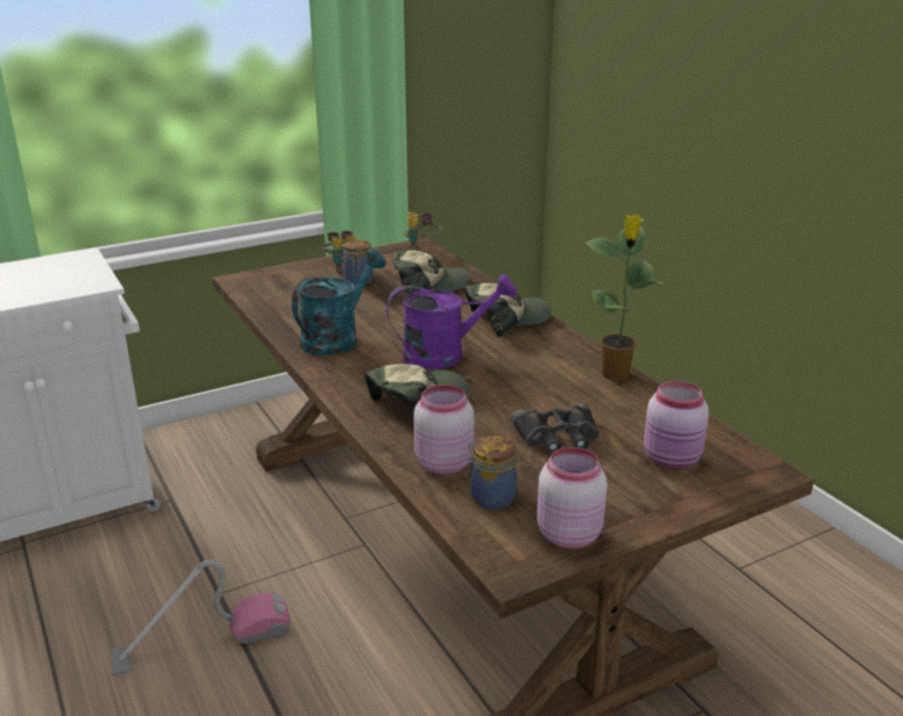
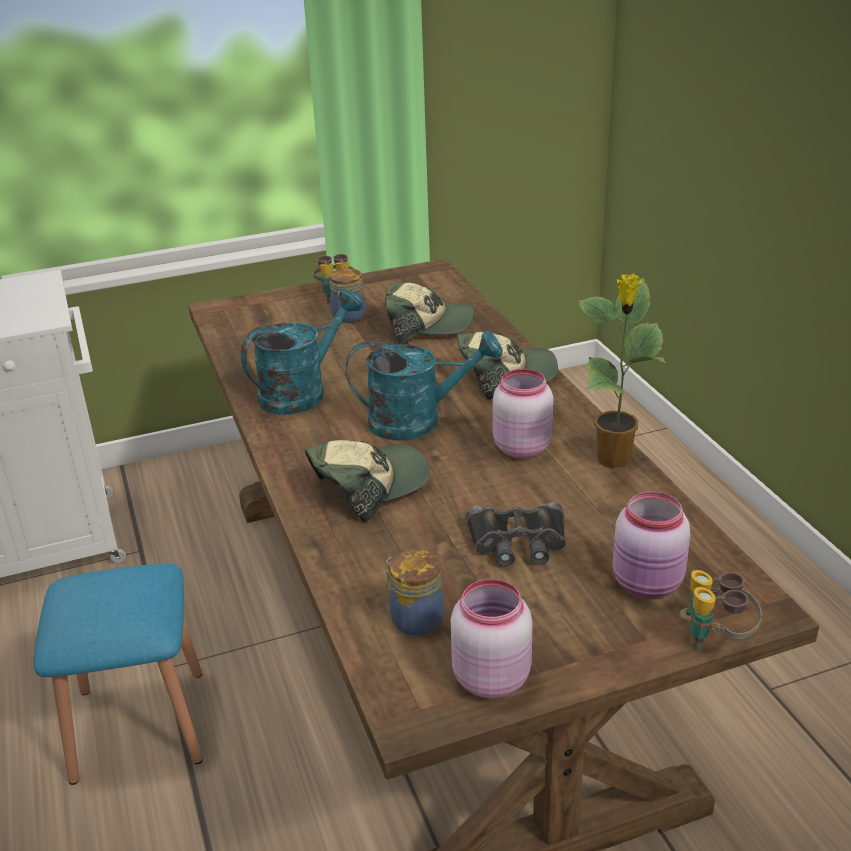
camera: 10 degrees right, 5 degrees up
vacuum cleaner [111,560,290,677] -> blue stool [33,563,203,785]
purple watering can [386,274,516,370] -> turquoise watering can [346,331,502,441]
binoculars [404,212,441,251] -> binoculars moved to [679,570,762,652]
pink jar [414,385,474,474] -> pink jar moved to [493,369,554,458]

